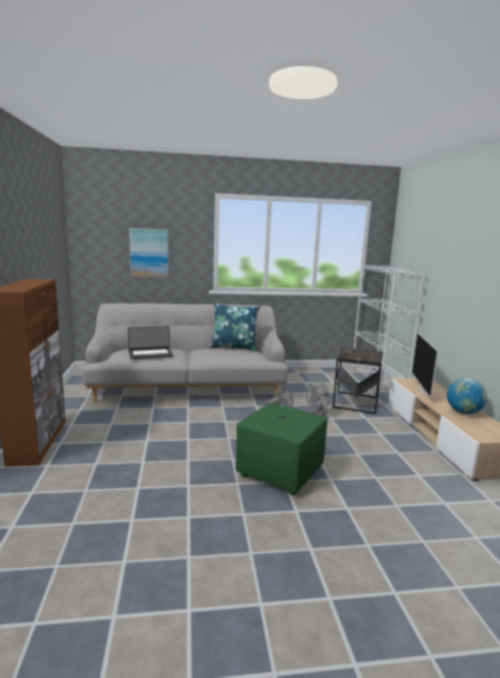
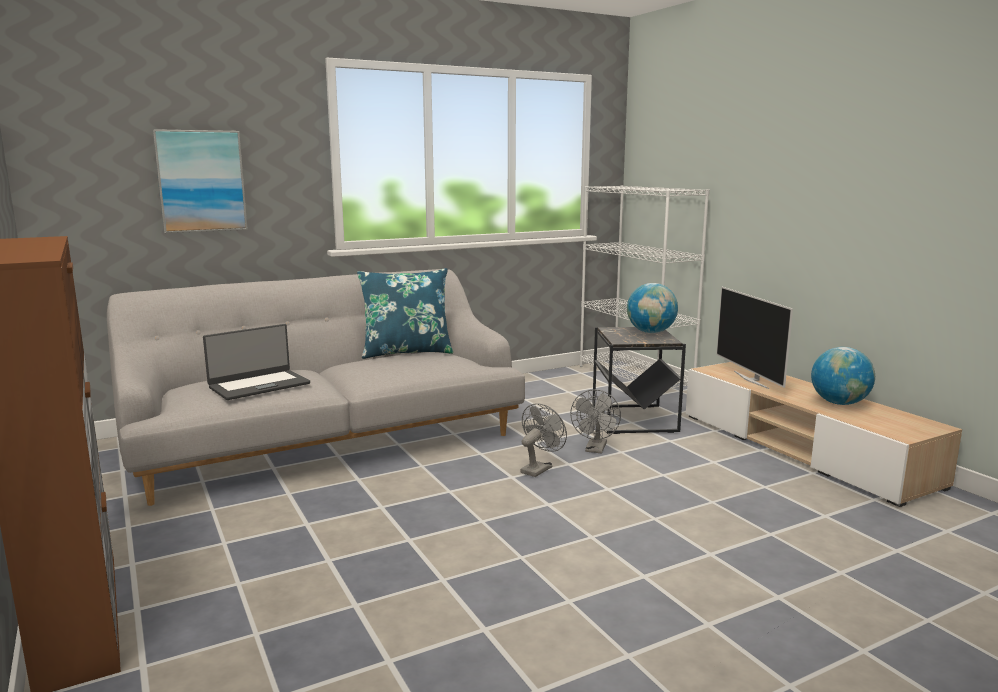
camera: 20 degrees left, 0 degrees up
green ottoman [236,402,327,495] -> none
none -> globe [627,283,678,333]

